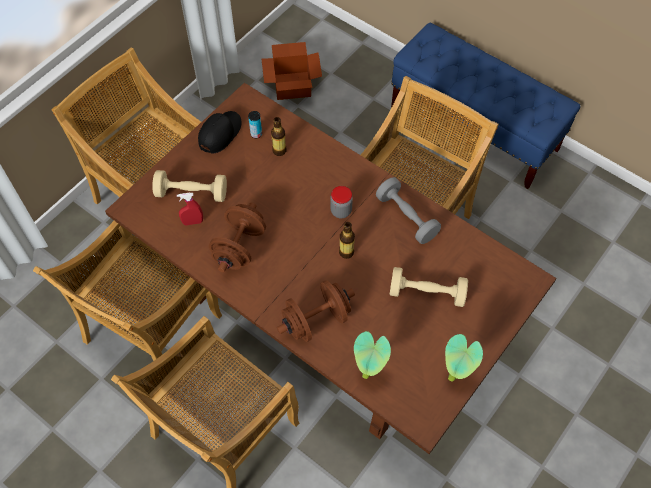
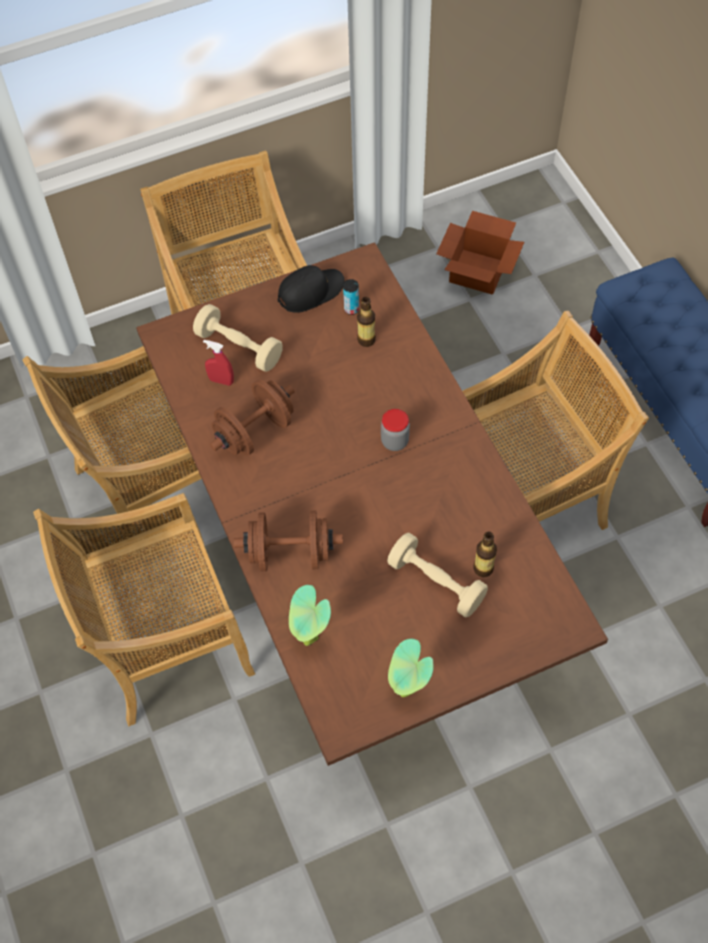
camera: 30 degrees right, 0 degrees up
bottle [339,222,355,259] -> bottle moved to [473,532,497,577]
grey dumbbell [376,177,441,244] -> none

